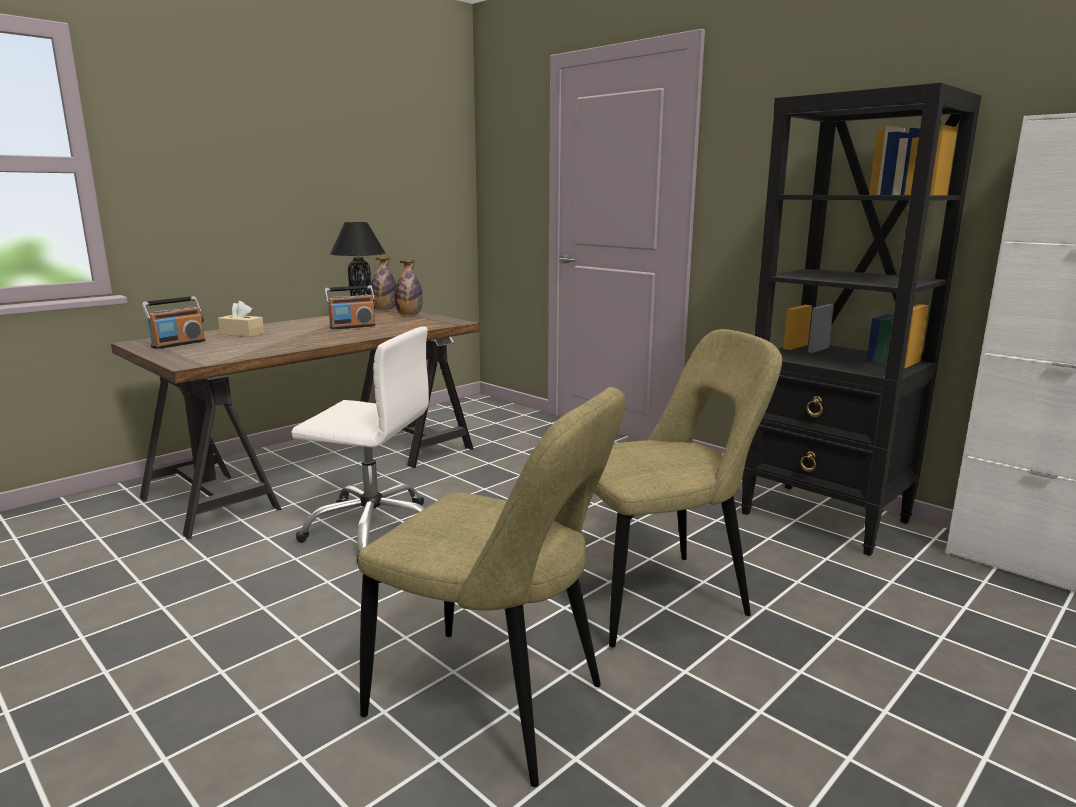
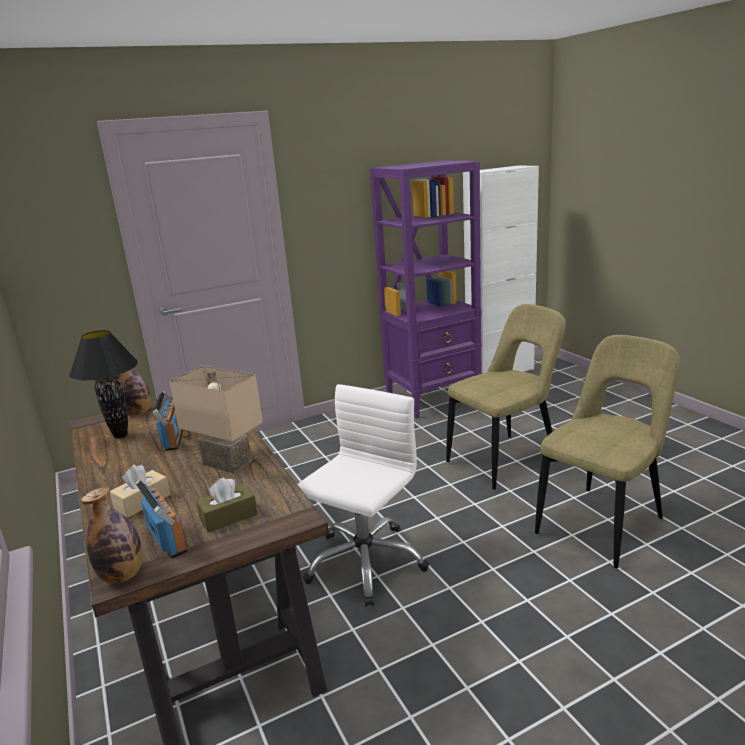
camera: 70 degrees left, 5 degrees up
bottle [371,257,396,310] -> bottle moved to [81,487,143,584]
beige chair [594,329,782,648] -> beige chair turned 60 degrees clockwise [446,304,566,490]
black bookcase [741,82,981,556] -> purple bookcase [370,160,482,418]
none -> beige table lamp [169,366,263,473]
none -> brown tissue box [196,478,258,533]

